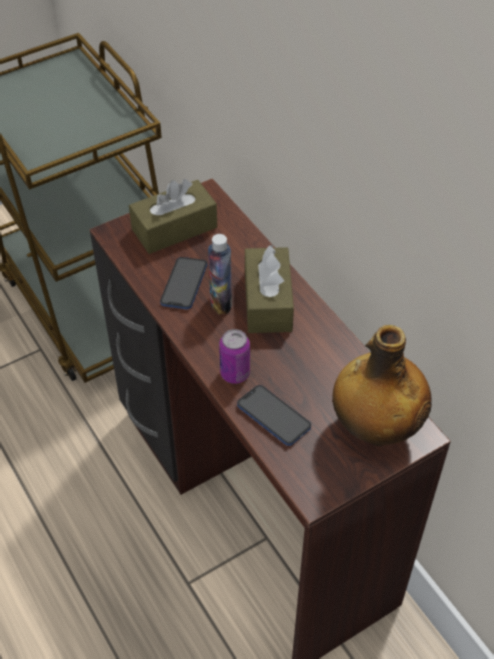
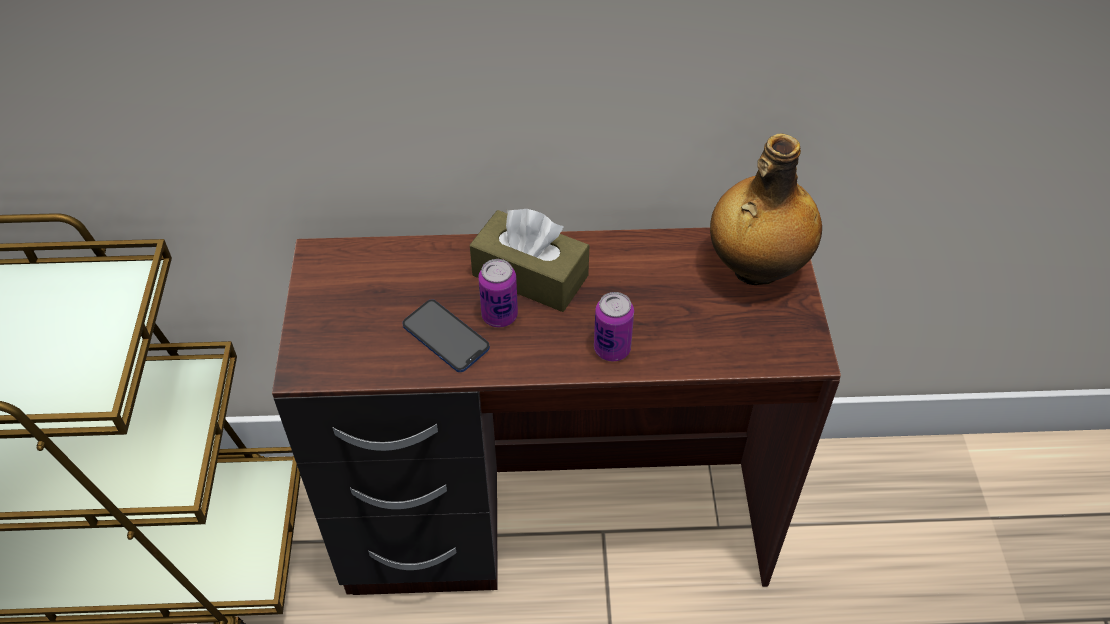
camera: 60 degrees left, 0 degrees up
brown tissue box [129,179,217,254] -> none
bottle [208,234,232,314] -> can [478,259,518,327]
phone [237,385,311,446] -> none

